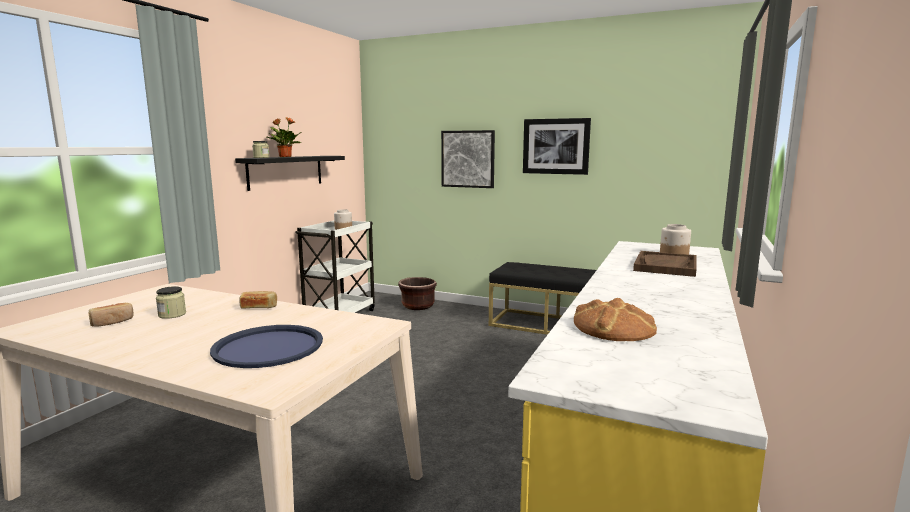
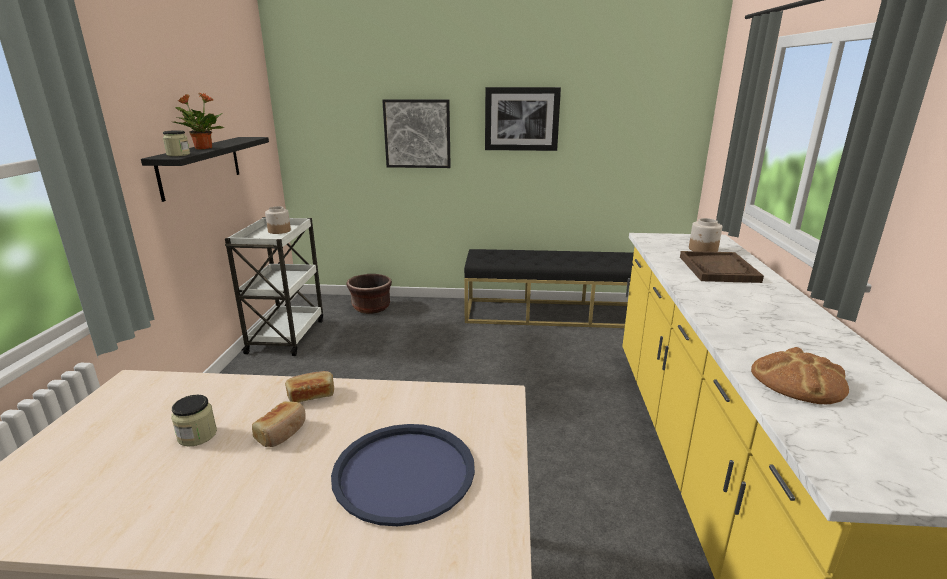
camera: 20 degrees left, 10 degrees up
bread [89,303,134,327] -> bread moved to [252,401,306,447]

